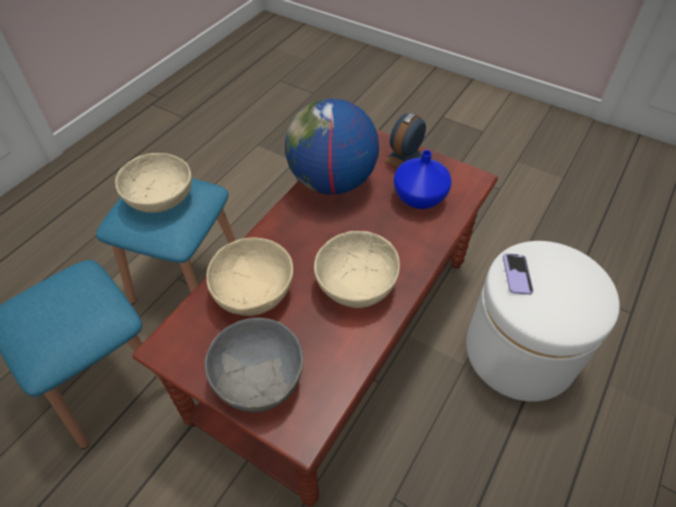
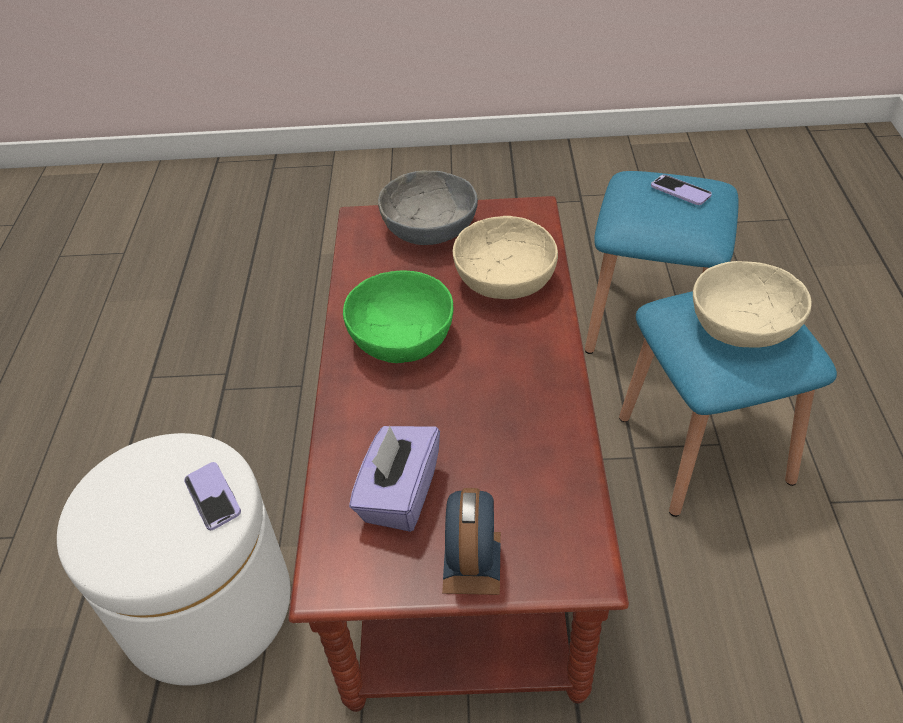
camera: 150 degrees right, 5 degrees down
globe [285,98,379,195] -> none
beige bowl [314,231,400,308] -> green bowl [343,271,453,363]
blue vase [394,150,452,209] -> purple tissue box [349,426,440,532]
none -> phone [651,175,712,205]

